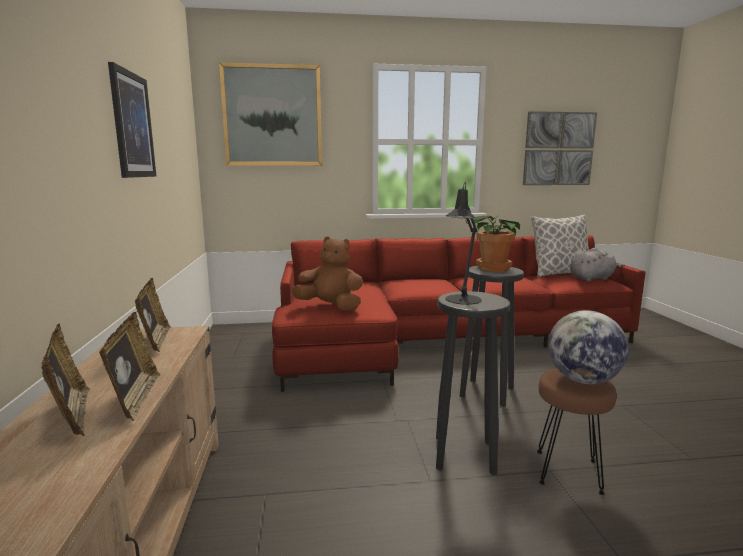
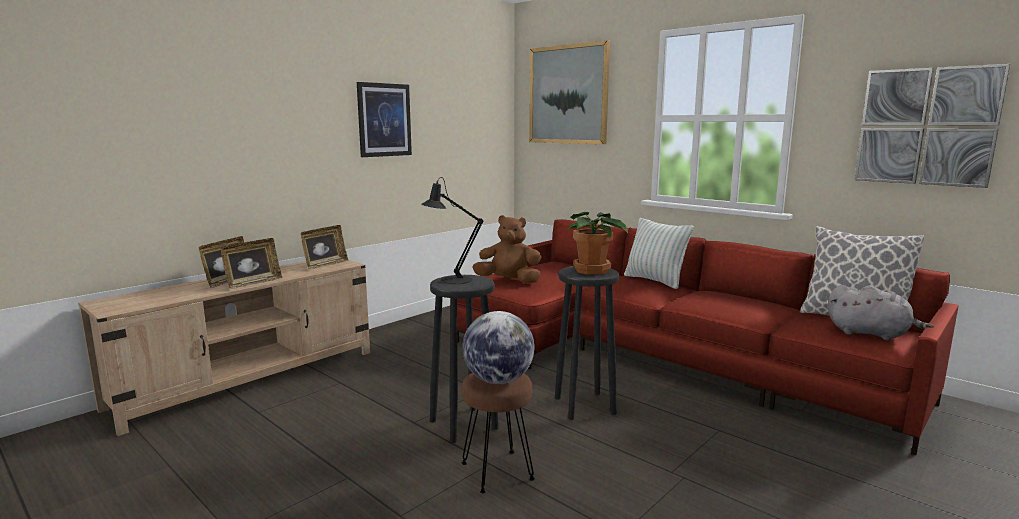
camera: 50 degrees right, 0 degrees up
brown plush toy [292,236,363,311] -> brown plush toy turned 60 degrees counterclockwise [473,215,541,283]
none -> pillow [624,218,694,289]

